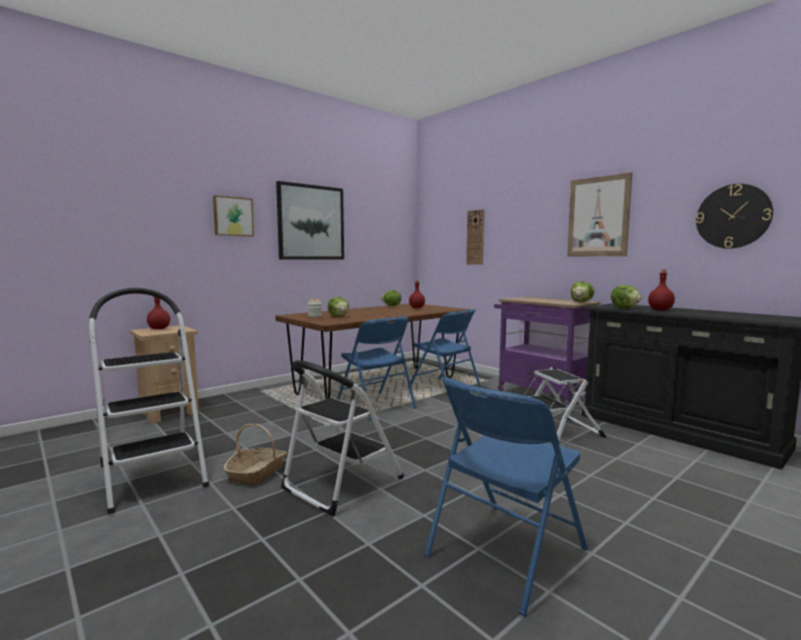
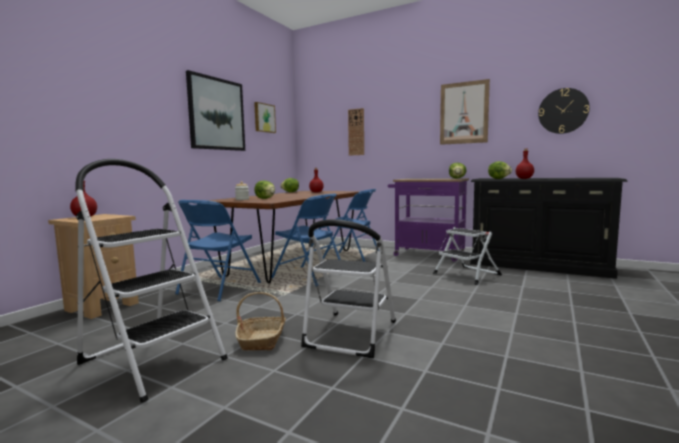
camera: 20 degrees left, 0 degrees up
picture [213,195,254,236] -> picture moved to [254,102,276,133]
blue chair [424,377,588,618] -> blue chair moved to [175,200,261,301]

